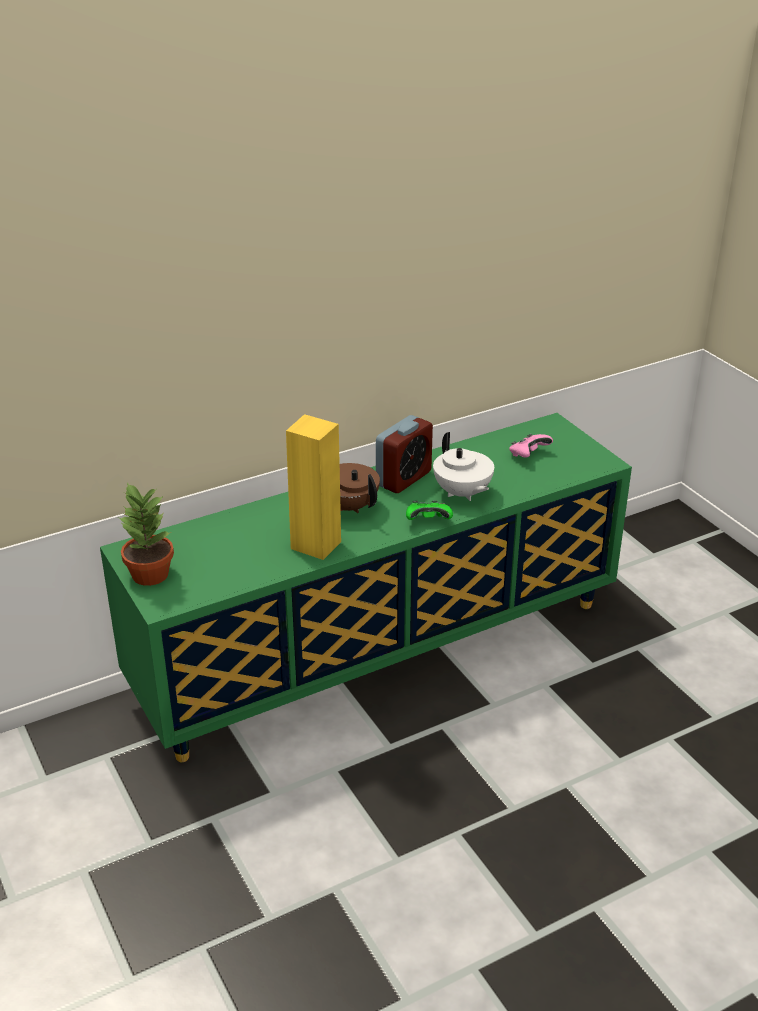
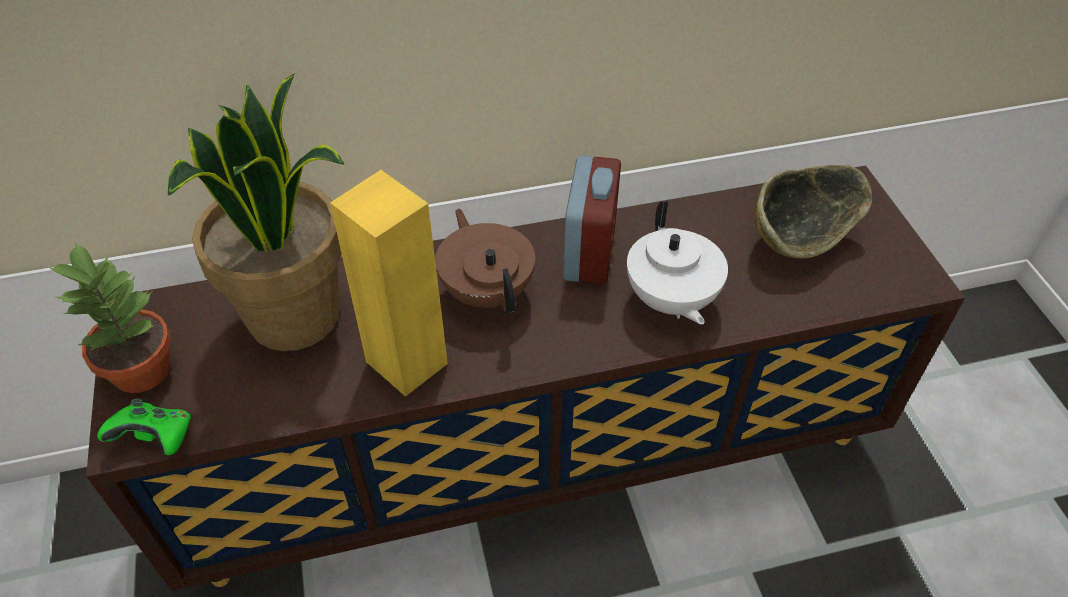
camera: 15 degrees right, 15 degrees up
green tv stand [100,413,632,762] -> brown tv stand [86,165,965,591]
alarm clock [376,415,433,493] -> alarm clock turned 45 degrees counterclockwise [563,155,621,285]
green game controller [406,501,453,520] -> green game controller moved to [97,399,191,455]
pink game controller [509,434,553,458] -> bowl [754,165,872,259]
none -> potted plant [167,73,344,351]

